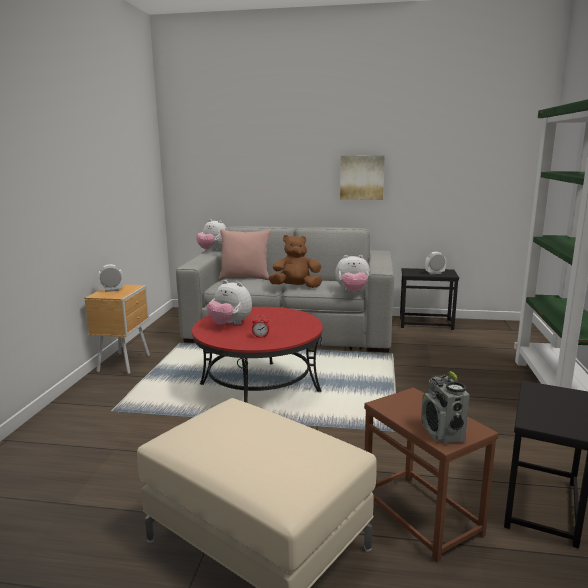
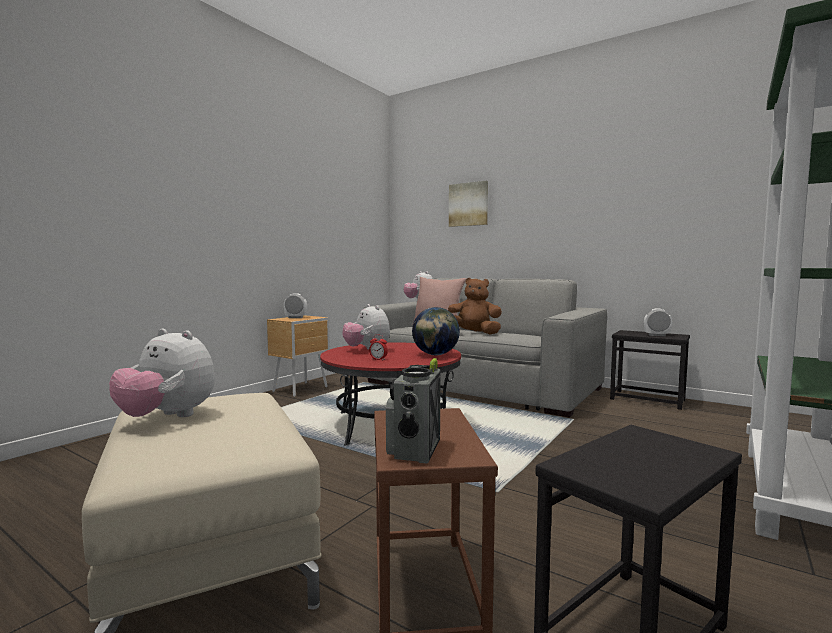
camera: 25 degrees right, 10 degrees down
plush toy [335,255,370,291] -> plush toy moved to [109,329,215,417]
picture [340,155,385,200] -> picture moved to [449,181,488,227]
none -> globe [412,307,460,355]

